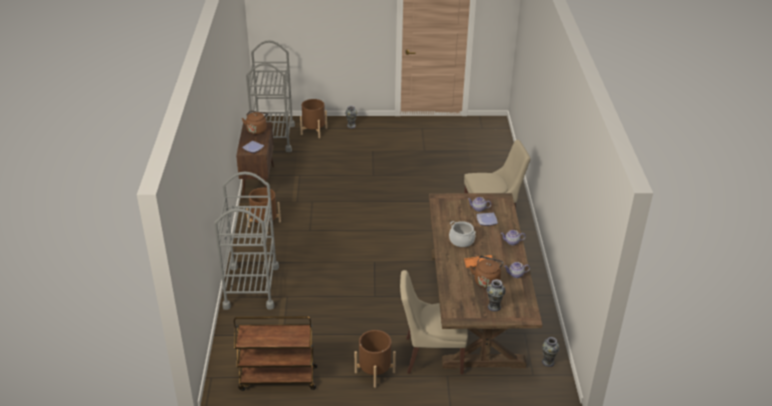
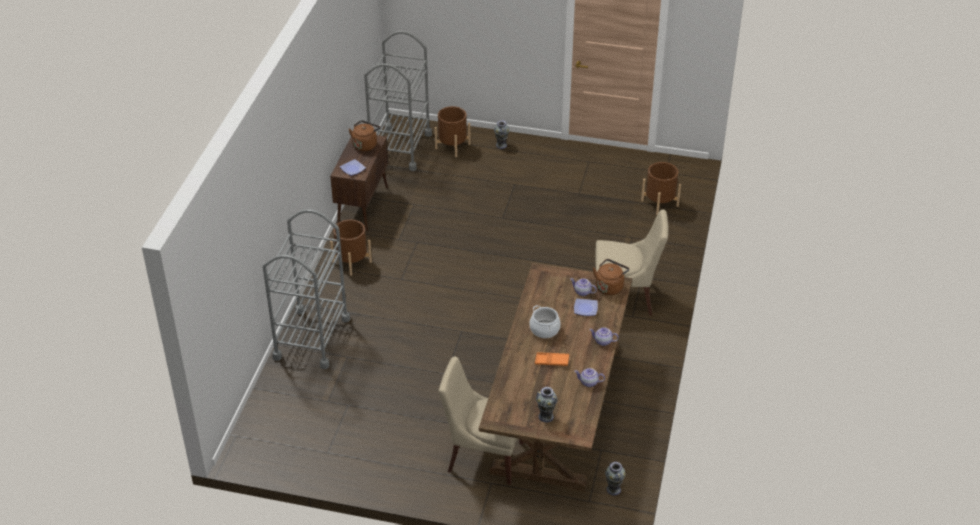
camera: 15 degrees right, 5 degrees up
brown cart [234,316,317,391] -> none
brown planter [355,330,396,388] -> brown planter moved to [641,162,681,215]
brown kettle [470,256,504,289] -> brown kettle moved to [593,259,629,295]

